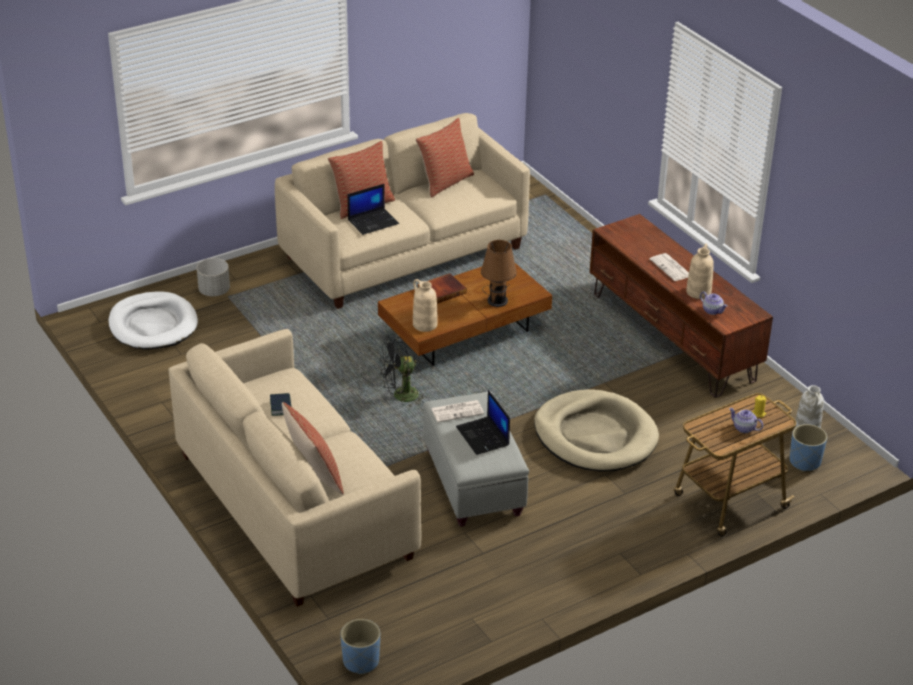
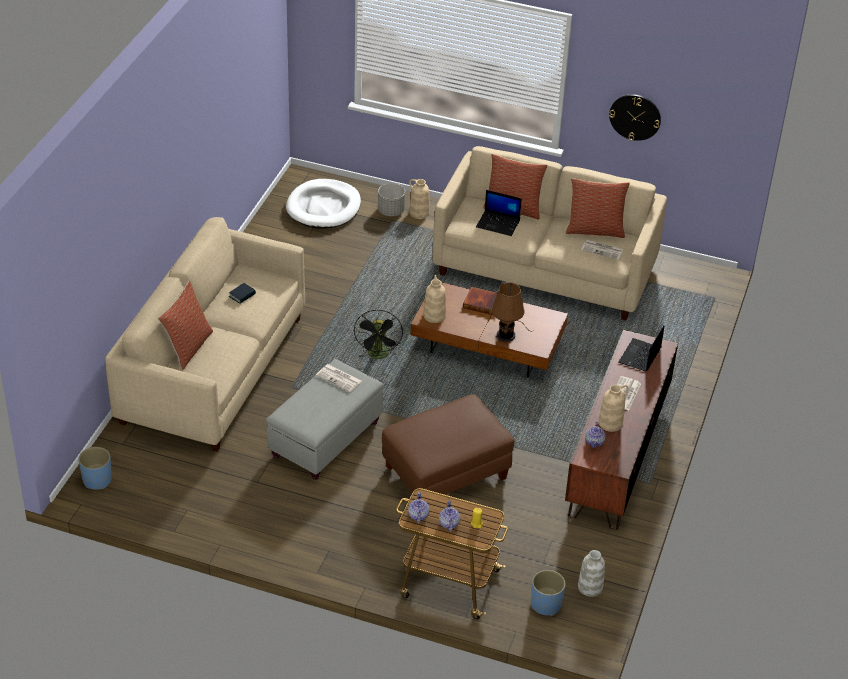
camera: 50 degrees right, 5 degrees up
black fan [380,337,426,407] -> black fan turned 120 degrees counterclockwise [354,310,403,359]
laptop [456,390,510,455] -> laptop moved to [618,325,664,372]
beige dog bed [534,389,659,472] -> brown ottoman [382,394,514,495]
none -> teapot [408,492,430,524]
none -> beige vase [409,179,430,219]
none -> newspaper [581,240,623,260]
none -> wall clock [609,94,661,141]

